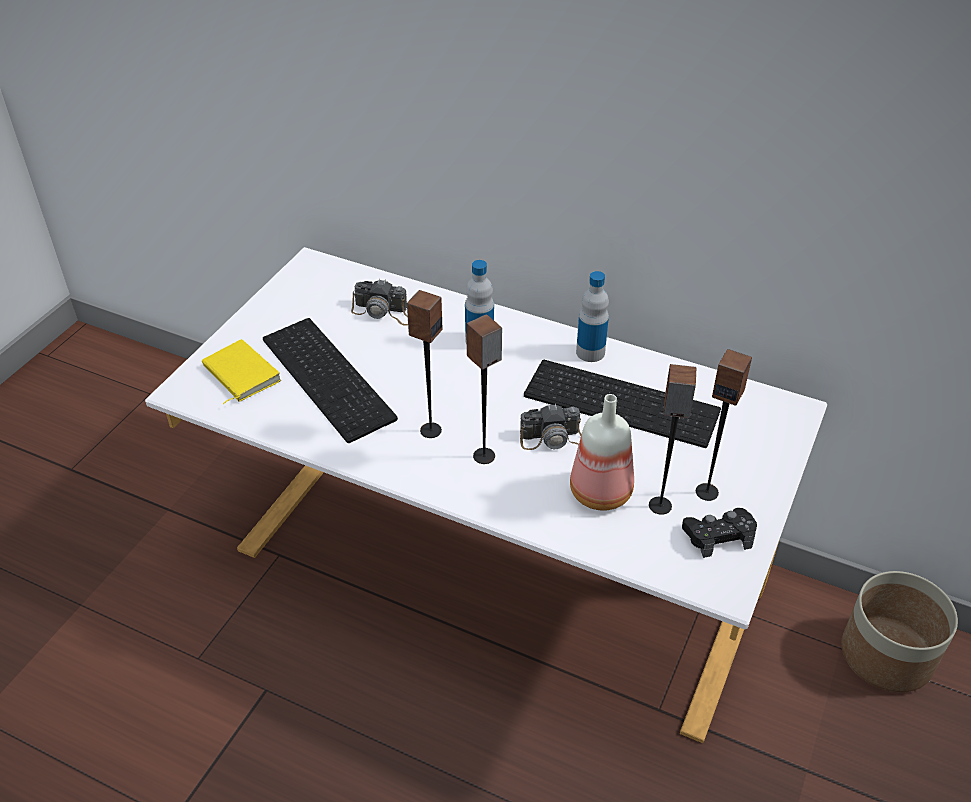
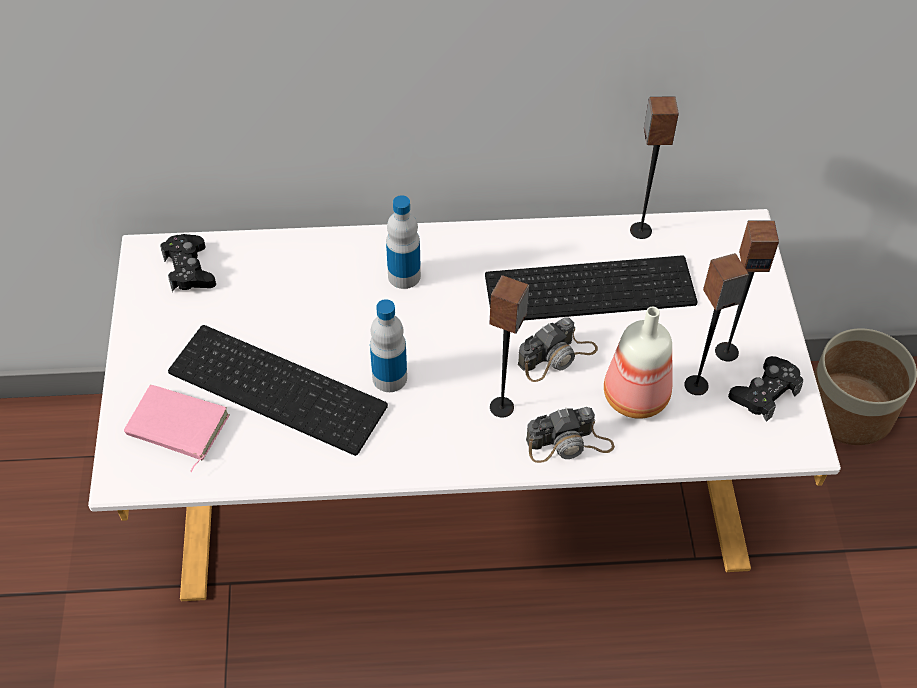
camera: 30 degrees left, 10 degrees up
yellow book [202,339,281,404] -> pink book [124,385,230,473]
camera [351,279,408,326] -> camera moved to [526,407,615,463]
speaker [407,290,443,438] -> speaker moved to [630,96,679,239]
bottle [576,271,609,362] -> bottle moved to [370,299,407,392]
none -> black game controller [160,234,216,292]

